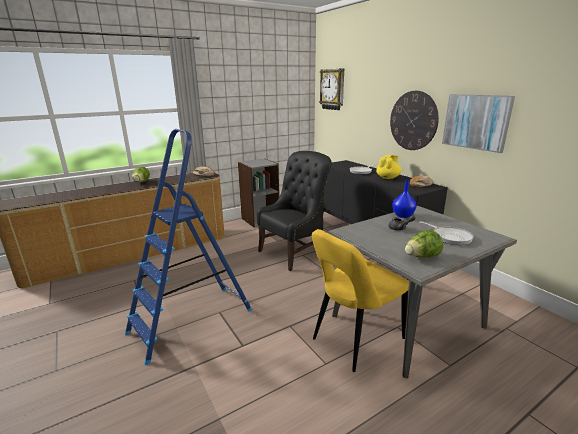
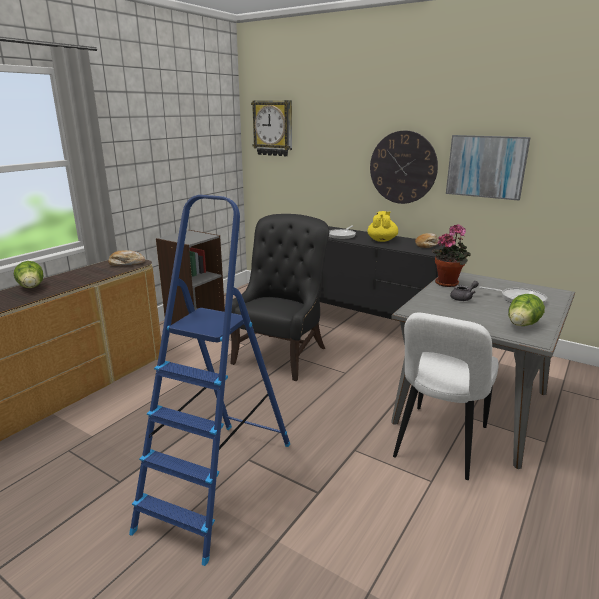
camera: 25 degrees left, 0 degrees up
yellow chair [312,229,409,372] -> white chair [393,313,499,480]
blue vase [392,180,417,218] -> potted plant [431,224,470,287]

